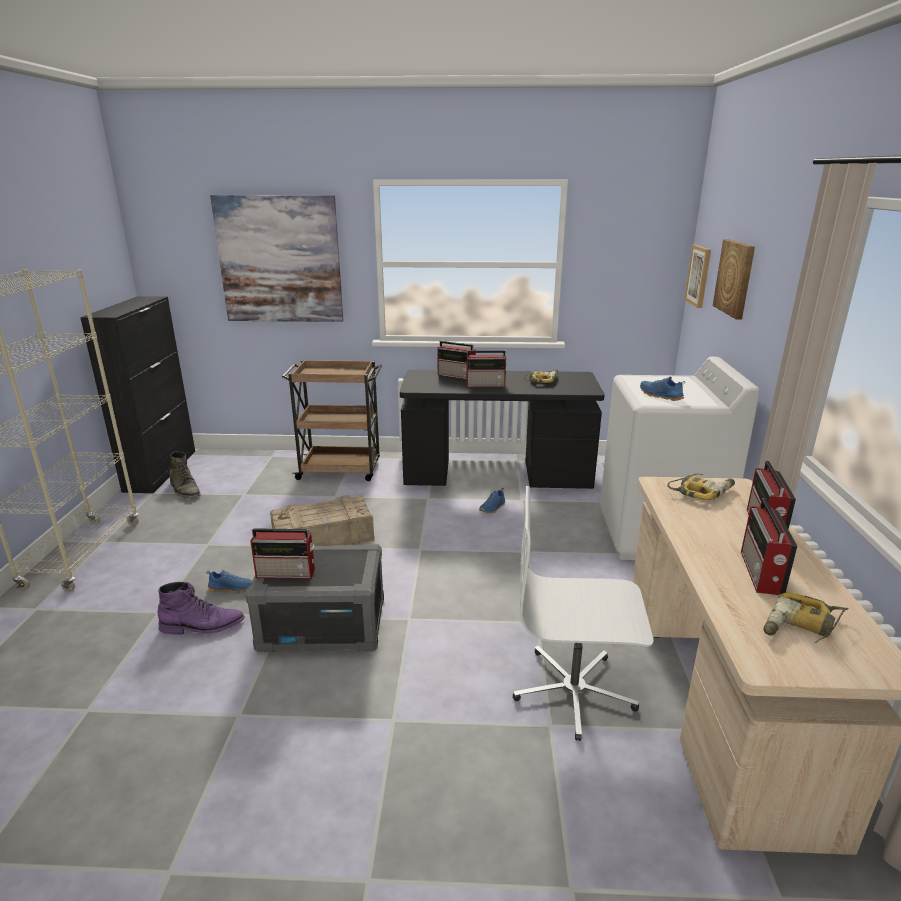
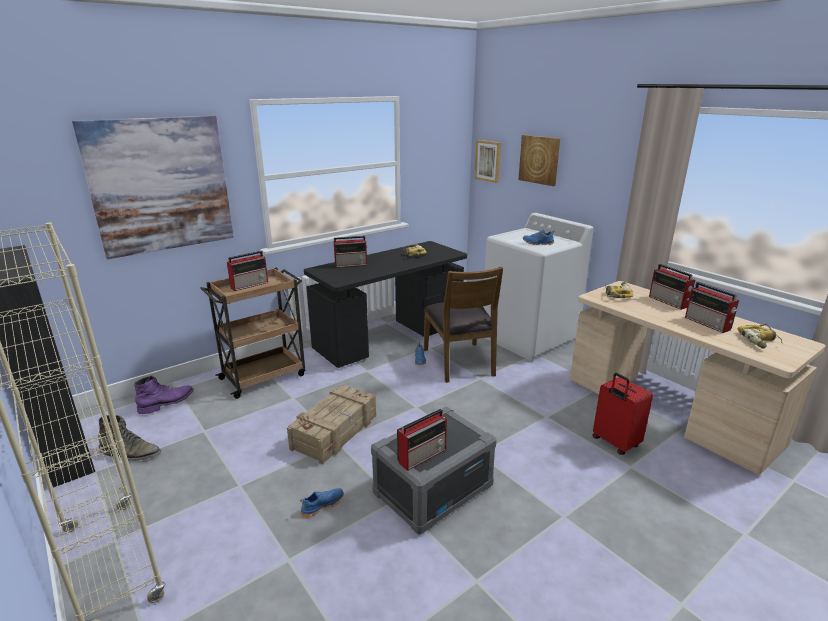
camera: 40 degrees left, 0 degrees up
purple boot [158,582,245,635] -> purple boot moved to [134,375,194,414]
radio [467,350,508,387] -> radio moved to [227,251,268,291]
white office chair [513,486,653,741] -> red suitcase [593,373,653,455]
none -> brown chair [424,267,503,383]

